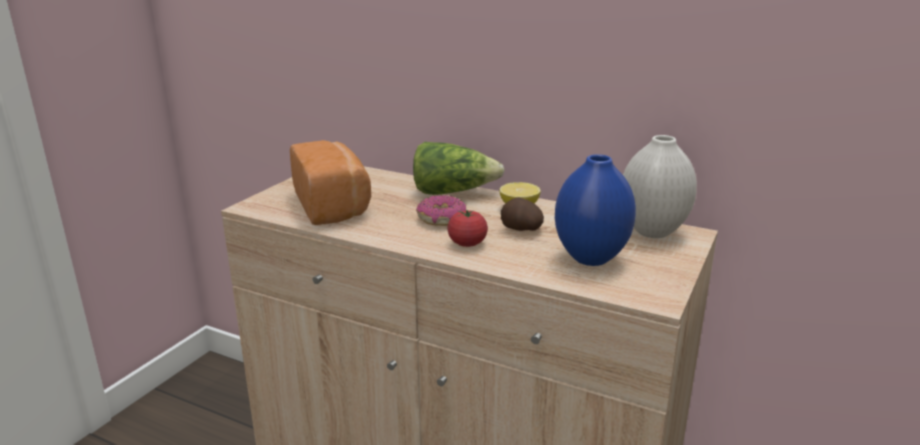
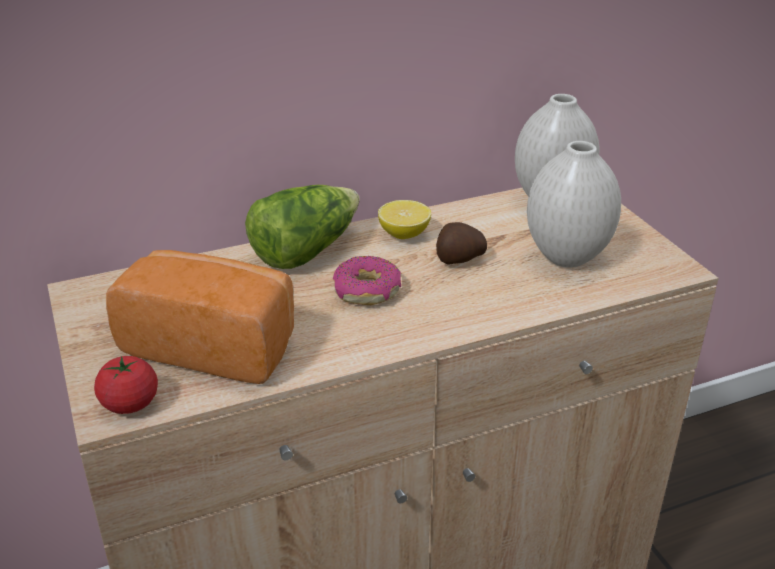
camera: 50 degrees left, 10 degrees up
tomato [447,210,488,247] -> tomato moved to [94,356,158,414]
blue vase [555,154,636,266] -> white vase [527,141,621,268]

